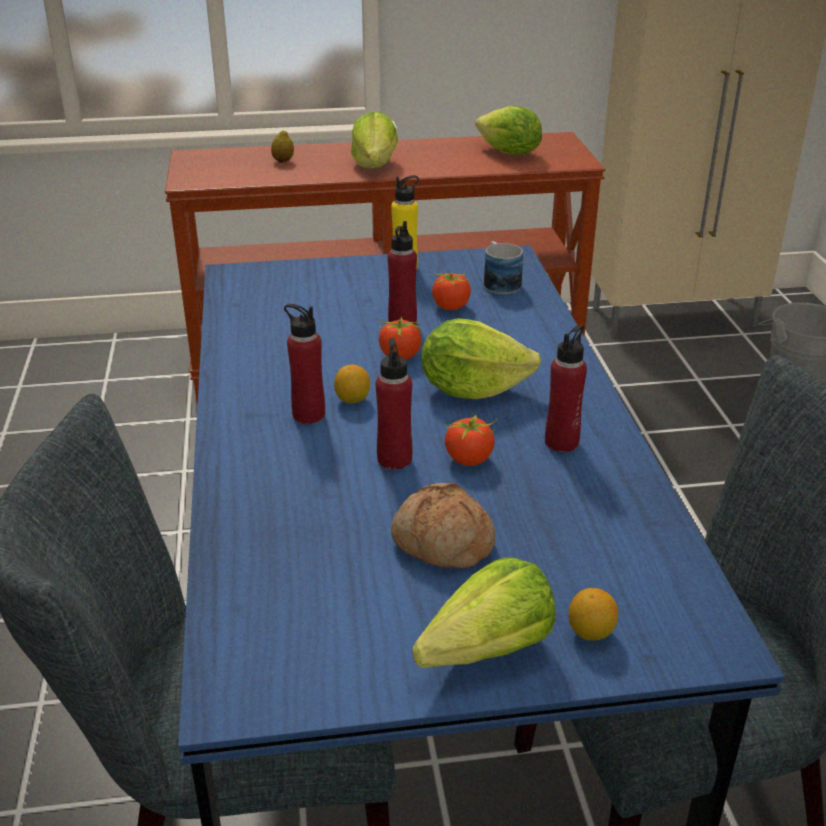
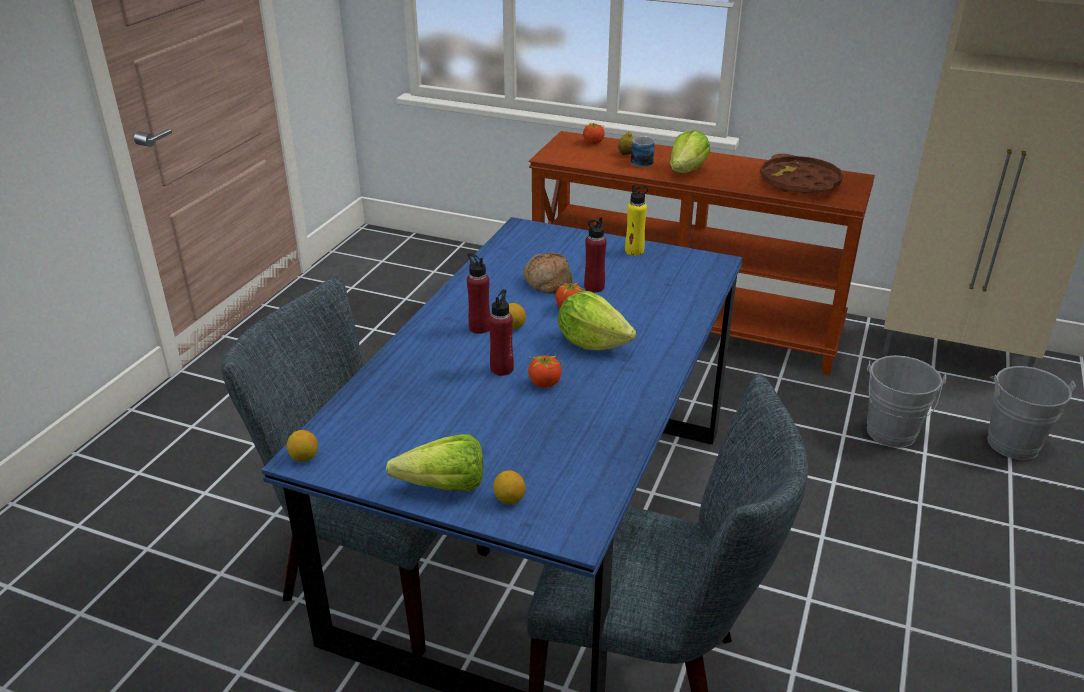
camera: 30 degrees right, 0 degrees up
bread [391,483,496,568] -> bread moved to [523,252,573,294]
tomato [432,273,472,310] -> tomato moved to [583,123,605,144]
lettuce [475,106,542,155] -> brown tray [760,154,843,194]
mug [484,241,523,294] -> mug moved to [631,136,655,167]
red bottle [545,325,587,452] -> none
none -> lemon [287,430,318,462]
none -> grey bucket [867,355,946,448]

